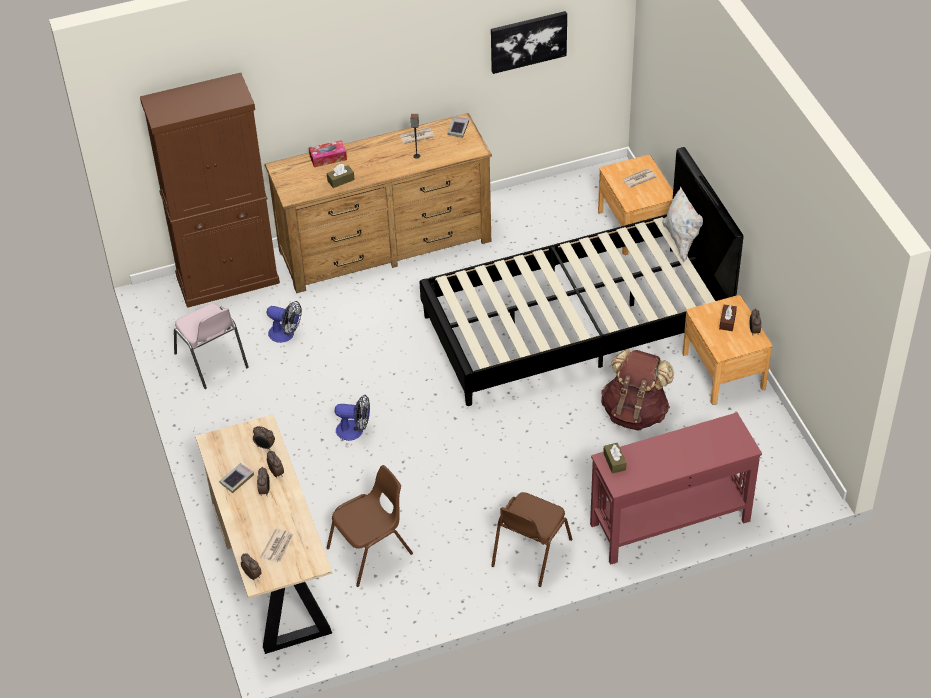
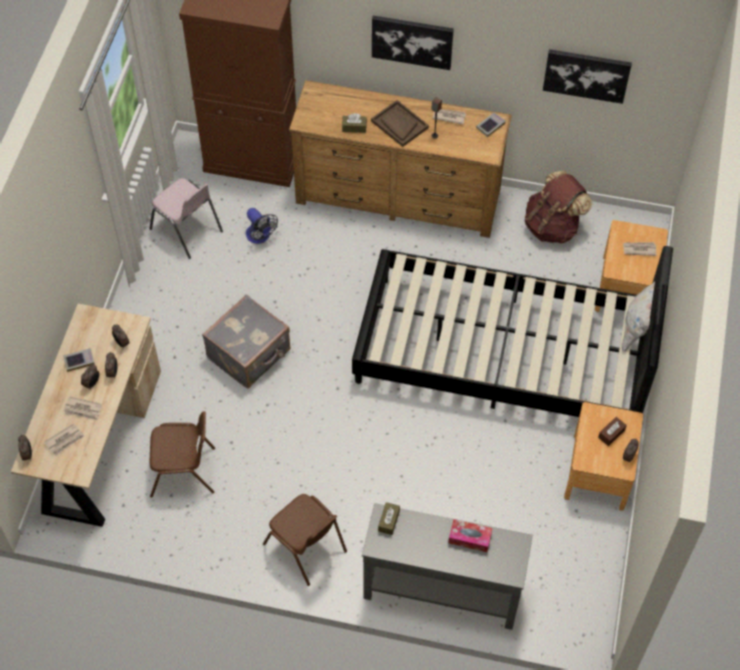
camera: 30 degrees right, 10 degrees up
pink chair [174,303,249,389] -> pink chair turned 45 degrees counterclockwise [149,178,223,259]
tissue box [309,140,347,167] -> tissue box moved to [448,519,492,552]
fan [335,395,370,441] -> grey suitcase [202,295,290,388]
brown chair [491,492,572,587] -> brown chair turned 105 degrees counterclockwise [263,494,347,586]
red console table [590,412,762,565] -> grey console table [362,503,533,630]
brown backpack [601,349,674,430] -> brown backpack moved to [525,170,592,244]
none -> newspaper [63,396,102,420]
none -> brown tray [371,100,429,147]
none -> picture [372,16,454,70]

